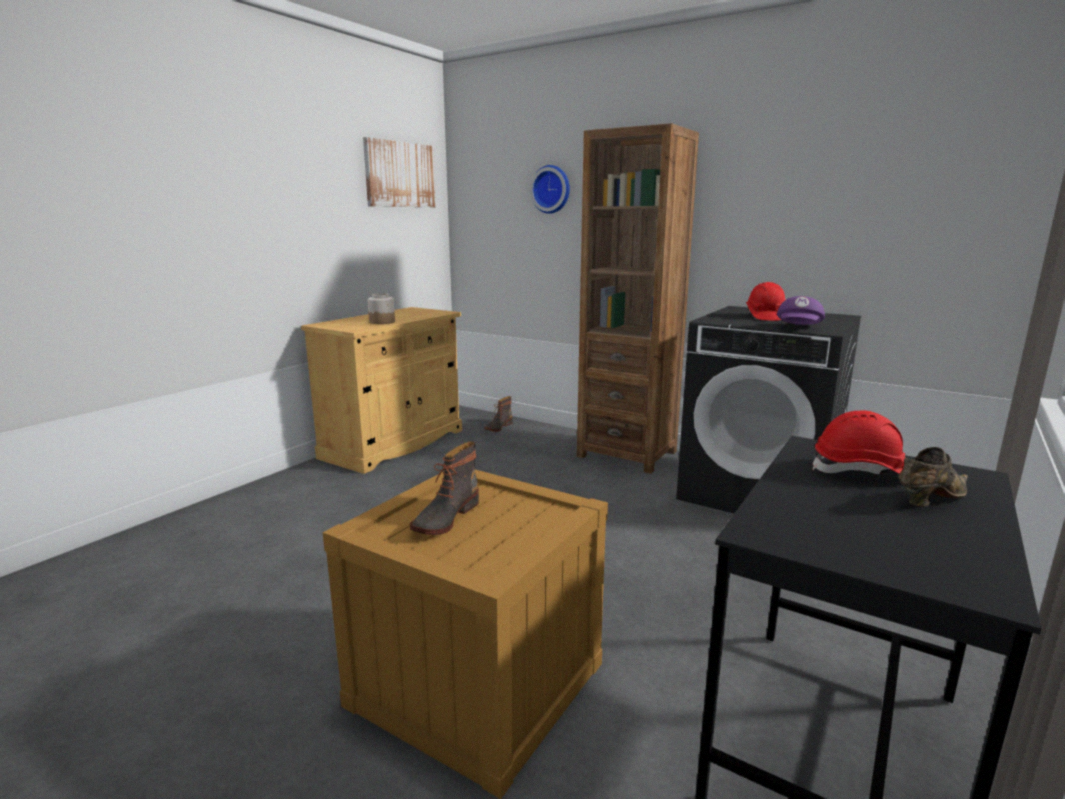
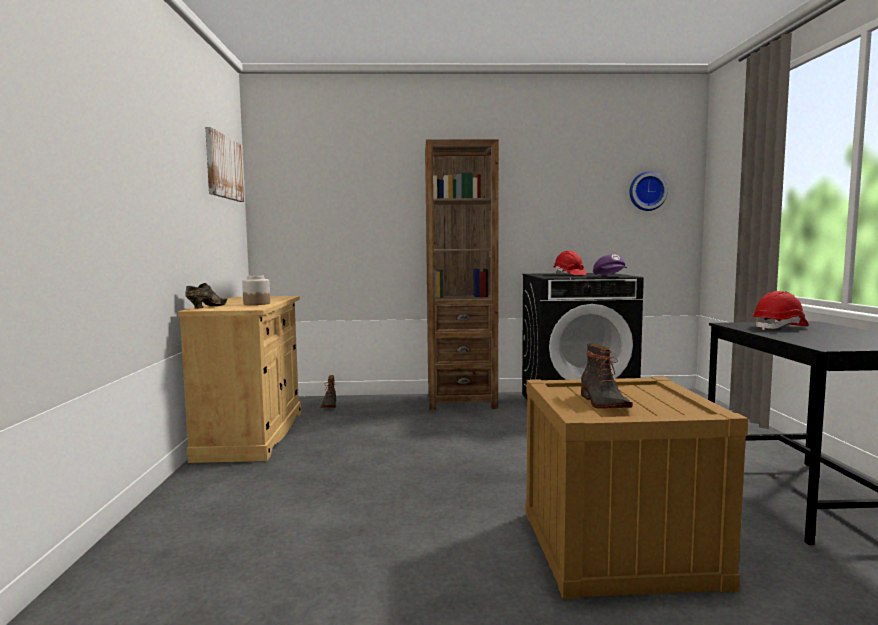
camera: 35 degrees left, 10 degrees down
wall clock [530,165,570,214] -> wall clock moved to [629,172,668,211]
brown shoe [899,447,968,507] -> brown shoe moved to [185,283,227,309]

